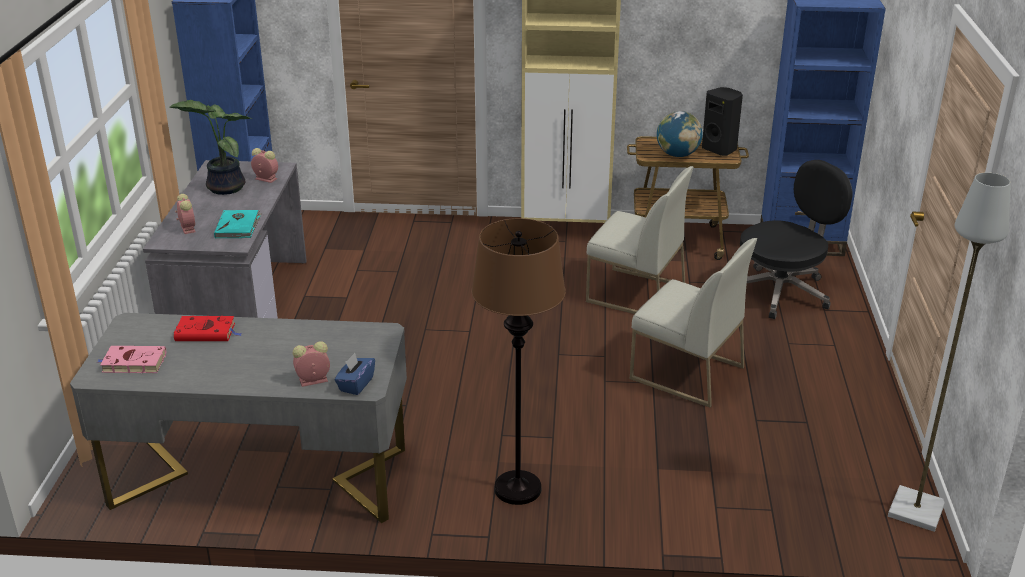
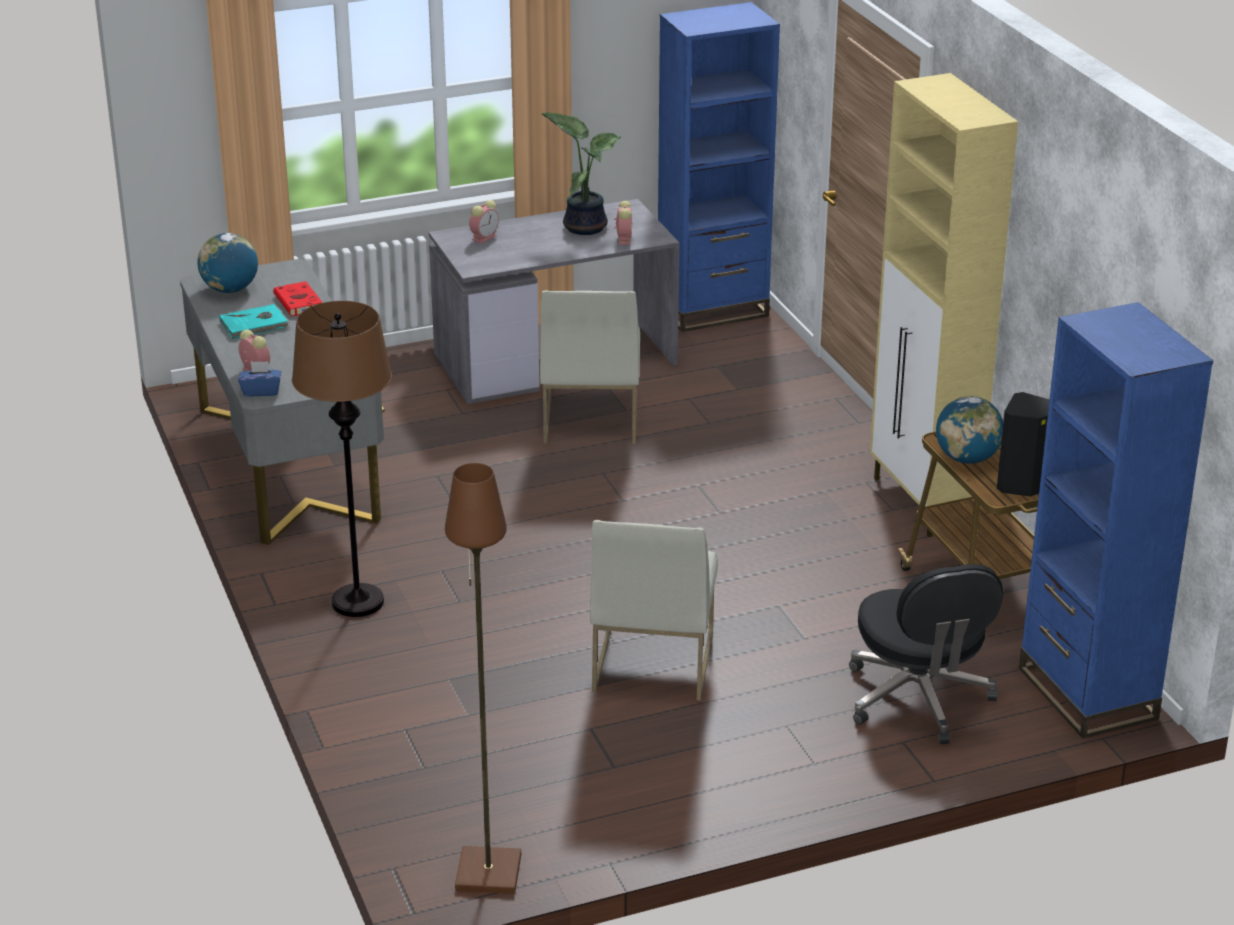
camera: 65 degrees right, 0 degrees up
pink book [98,346,166,373] -> globe [197,233,258,293]
turquoise book [214,210,262,238] -> turquoise book moved to [219,304,290,339]
white chair [586,166,693,314] -> white chair moved to [540,290,640,444]
black office chair [740,160,852,319] -> black office chair turned 45 degrees clockwise [849,564,1003,744]
grey floor lamp [888,172,1011,532] -> brown floor lamp [445,463,521,894]

